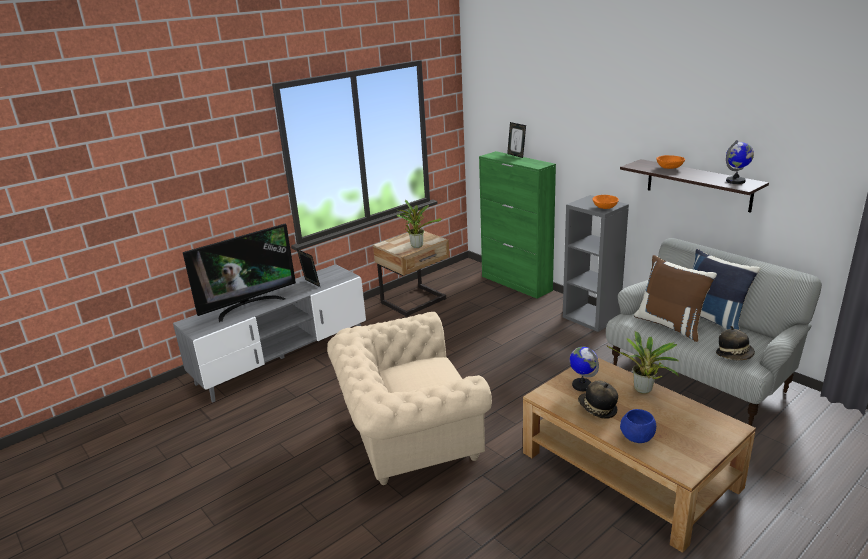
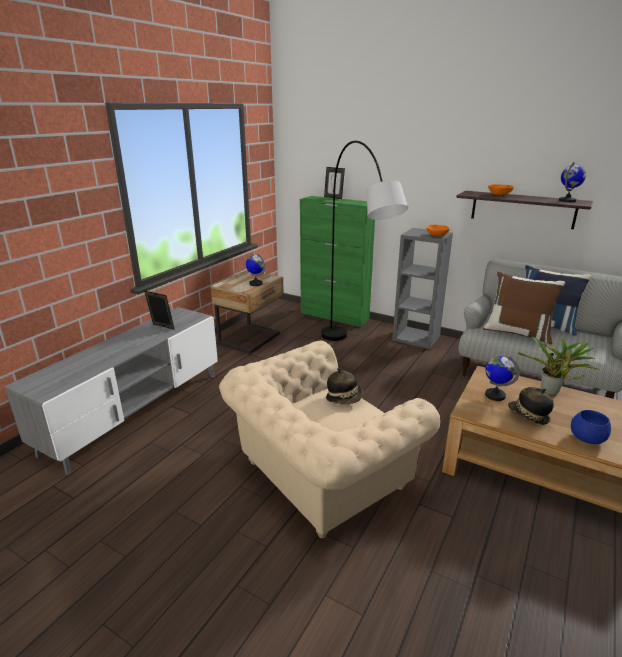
camera: 20 degrees left, 0 degrees up
television [183,224,296,322] -> none
potted plant [397,200,442,248] -> globe [246,254,265,286]
hat [716,326,755,360] -> hat moved to [326,368,363,405]
none -> grey floor lamp [321,141,408,341]

